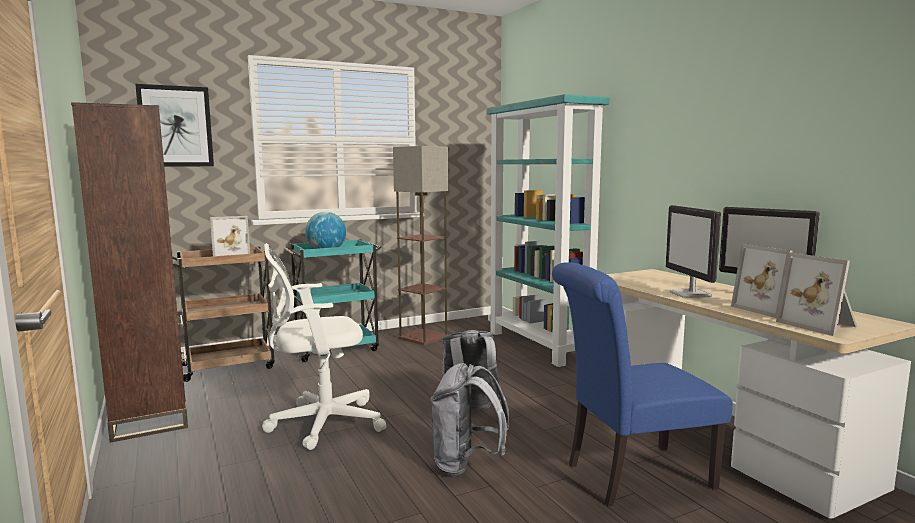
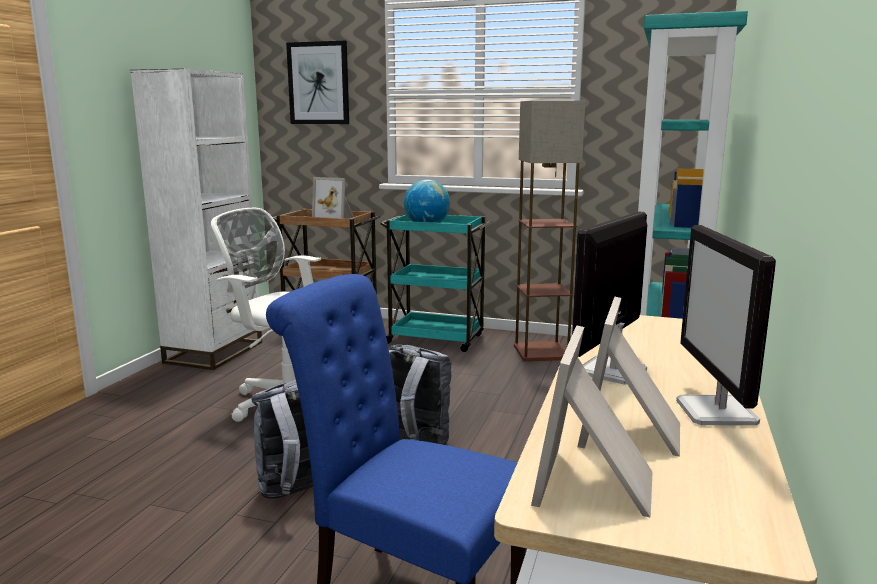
camera: 45 degrees right, 5 degrees up
brown bookcase [71,102,188,443] -> white bookcase [130,68,262,370]

